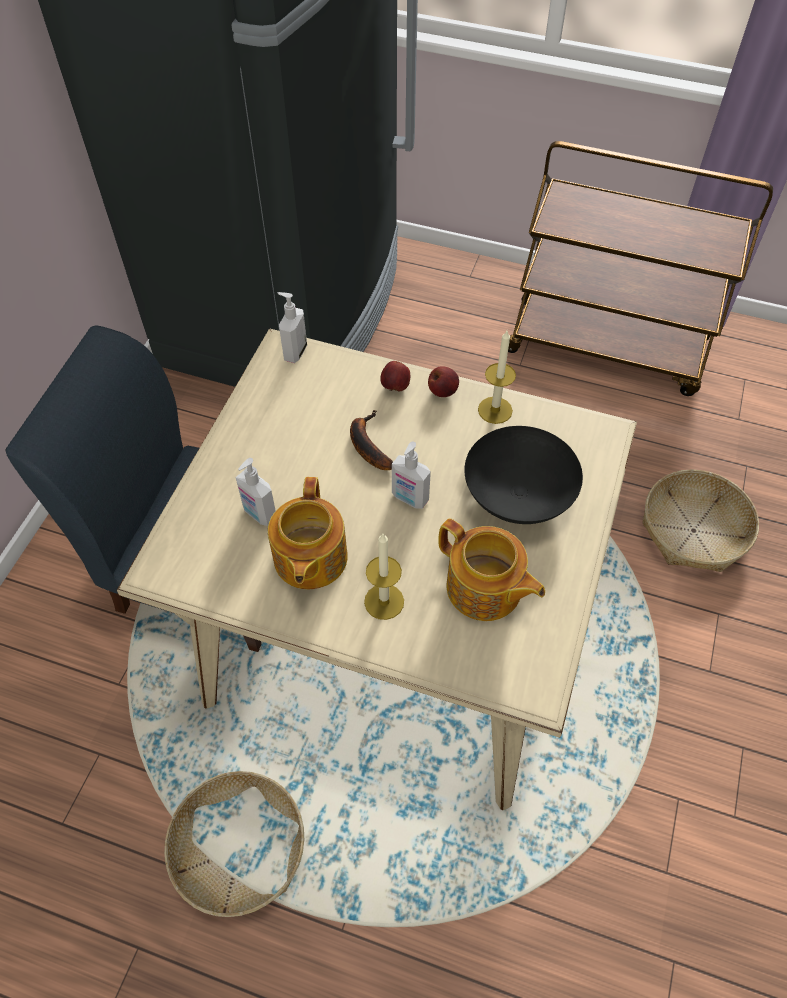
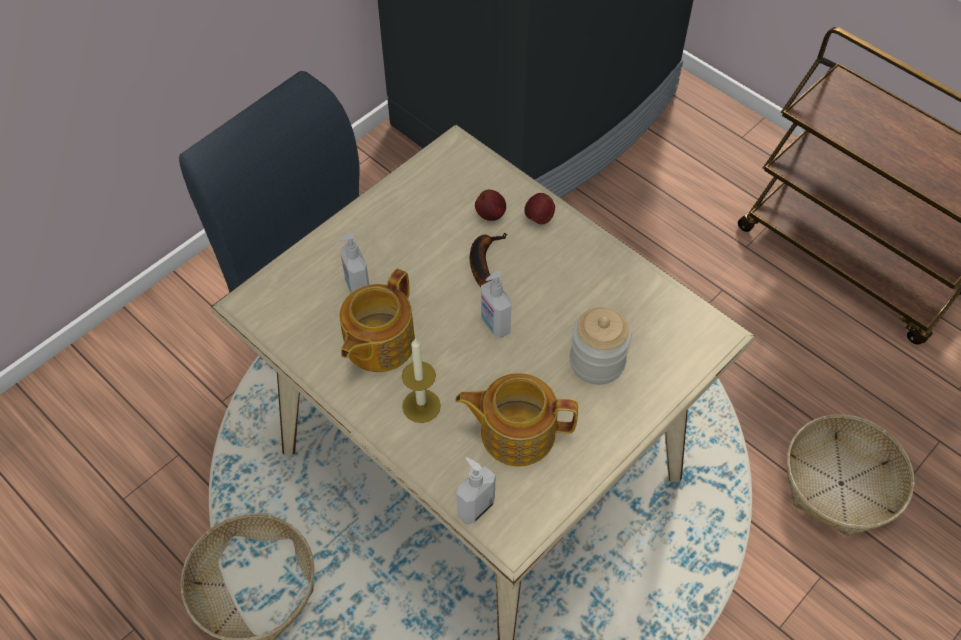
camera: 25 degrees right, 0 degrees up
soap dispenser [278,292,307,363] -> soap dispenser moved to [456,457,496,525]
apple [428,366,459,397] -> apple moved to [475,190,506,221]
teapot [438,518,545,621] -> teapot turned 120 degrees clockwise [456,373,578,467]
black bowl [464,426,583,524] -> jar [570,307,631,385]
candle [478,331,516,424] -> none

